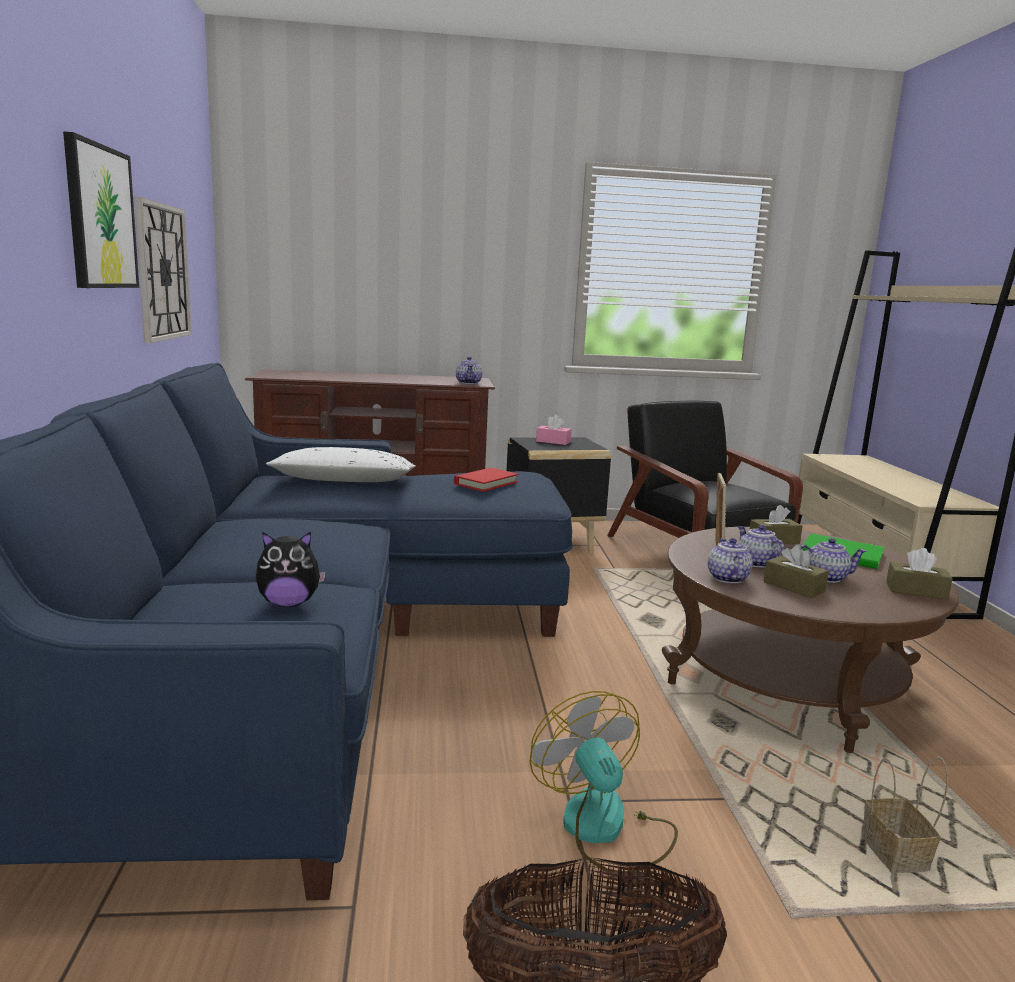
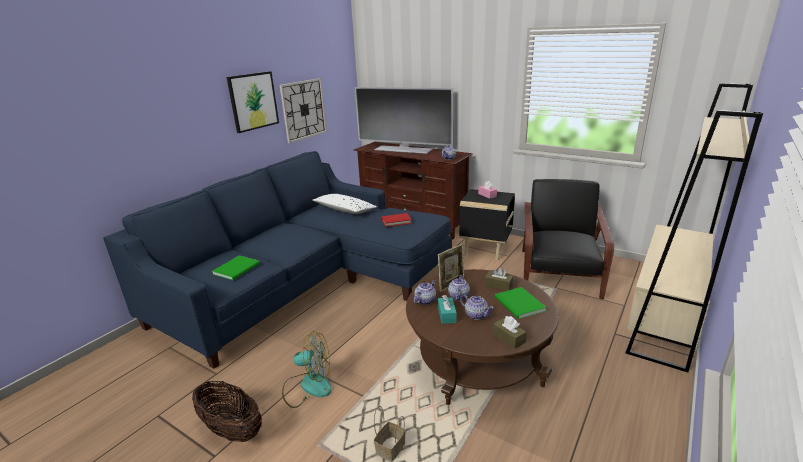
camera: 40 degrees right, 10 degrees up
plush toy [256,531,326,607] -> green book [212,256,260,280]
fan [529,691,678,872] -> fan turned 75 degrees clockwise [282,331,331,408]
brown tissue box [764,545,829,598] -> turquoise tissue box [438,295,457,324]
none -> television [355,87,453,154]

